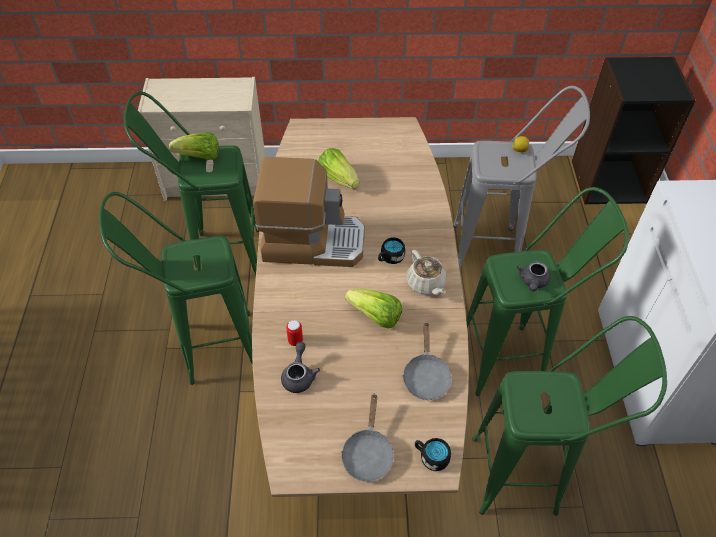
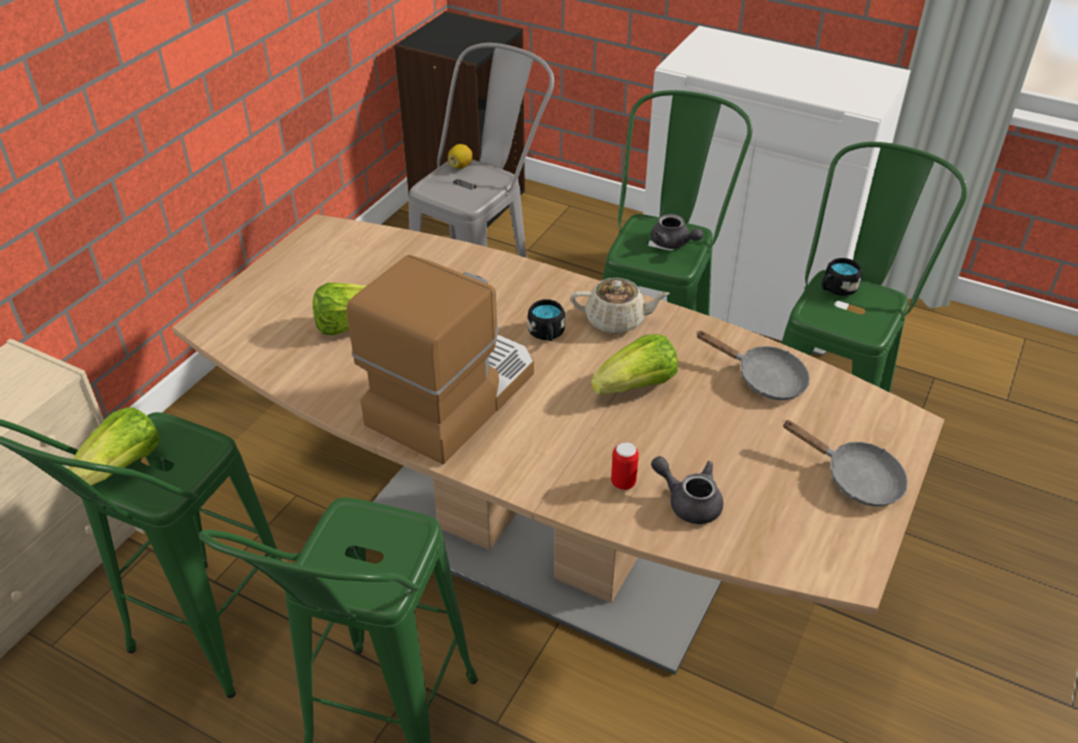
camera: 60 degrees left, 10 degrees down
black mug [415,438,451,471] -> black mug moved to [822,258,862,296]

